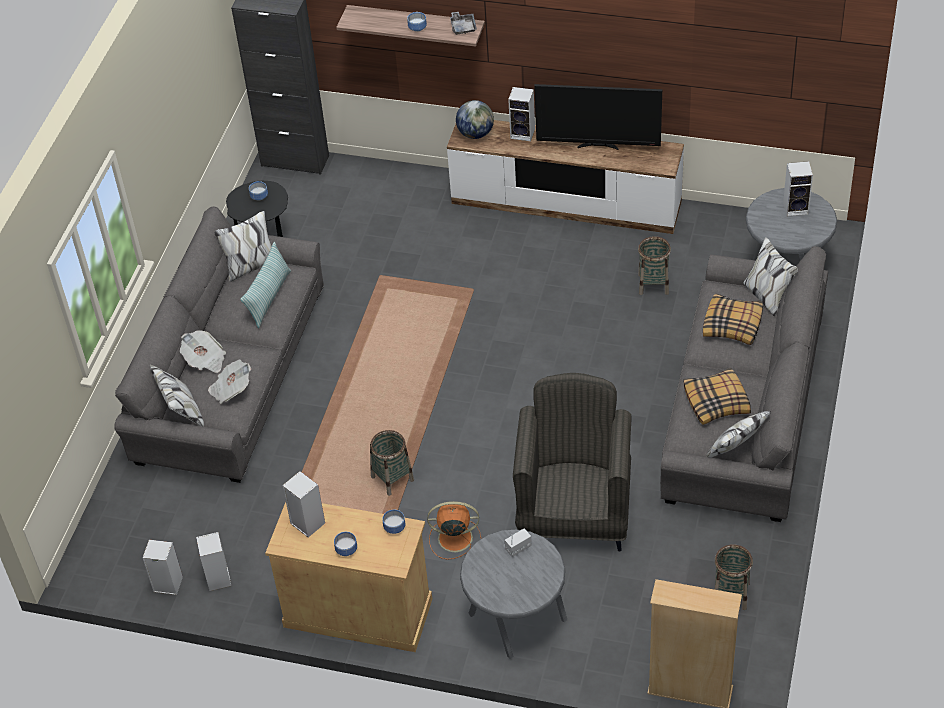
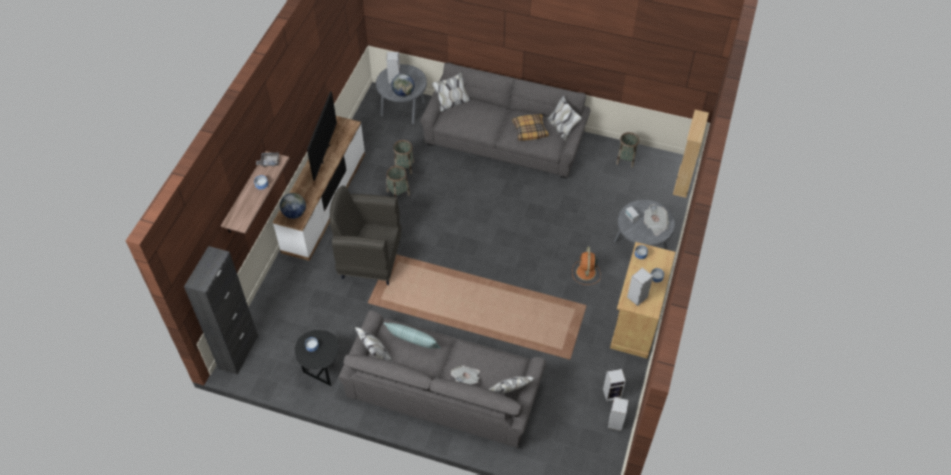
camera: 90 degrees left, 5 degrees up
newspaper [208,360,251,404] -> newspaper moved to [644,204,669,236]
basket [370,430,414,496] -> basket moved to [386,166,410,197]
speaker [508,87,535,141] -> none
grey armchair [513,373,632,552] -> grey armchair moved to [330,186,402,285]
pillow [703,293,763,345] -> none
none -> globe [391,73,414,97]

